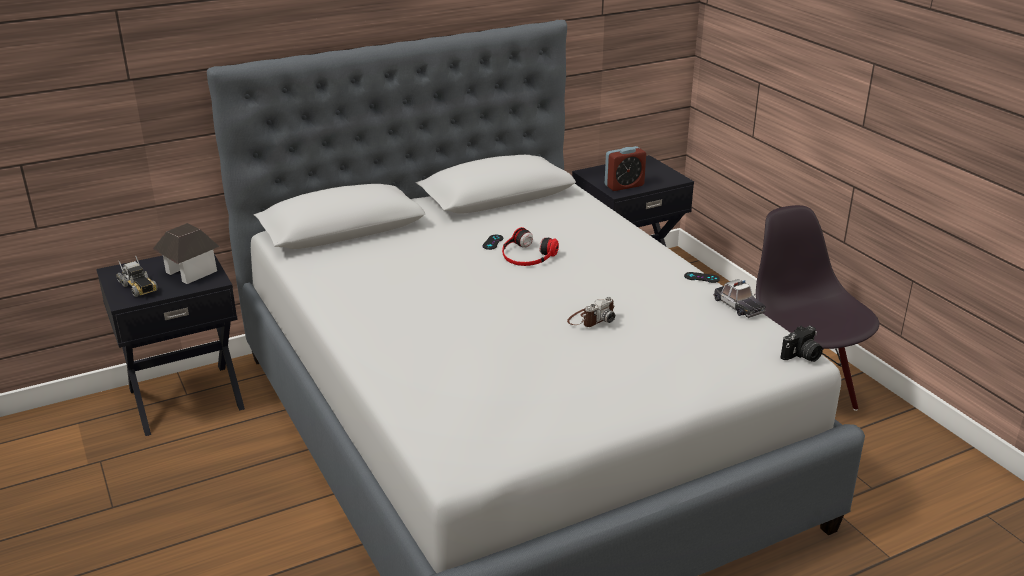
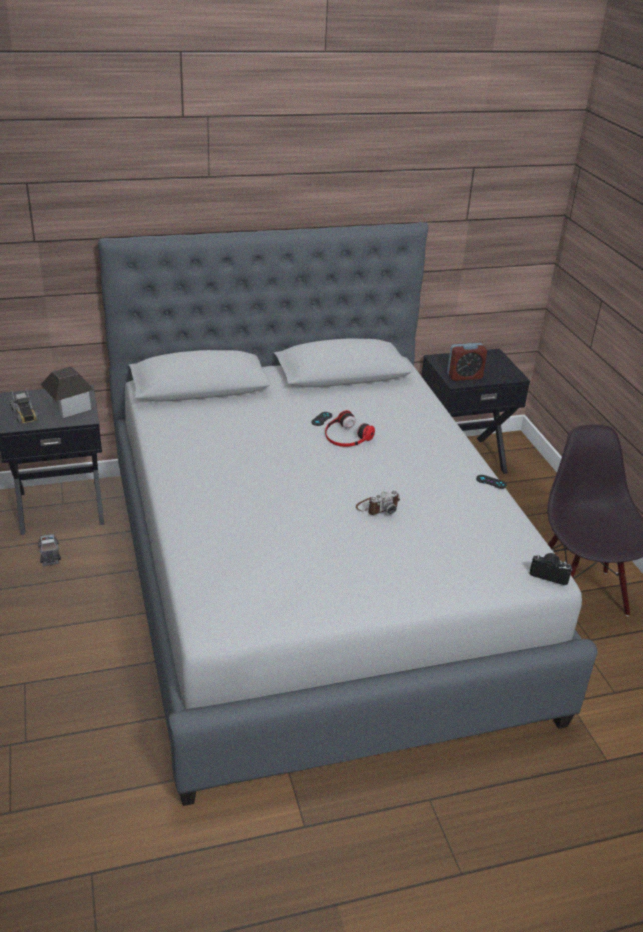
camera: 10 degrees right, 5 degrees up
toy car [713,279,766,318] -> toy car moved to [38,534,61,566]
camera [781,326,823,362] -> camera turned 135 degrees counterclockwise [529,553,572,585]

